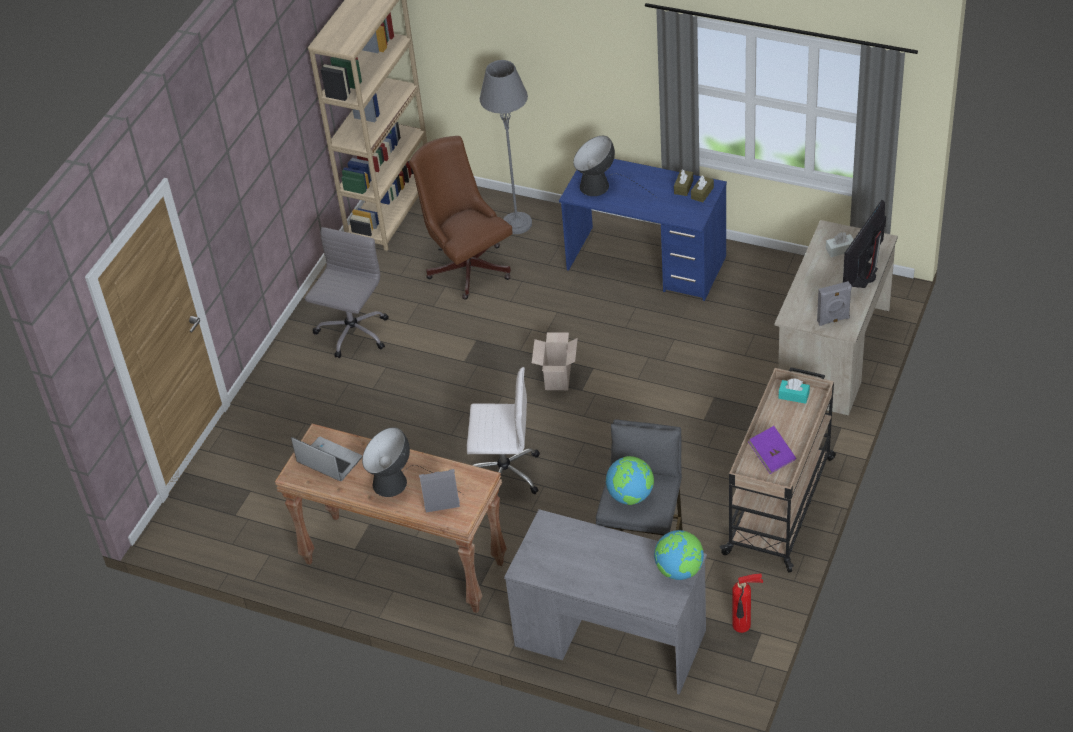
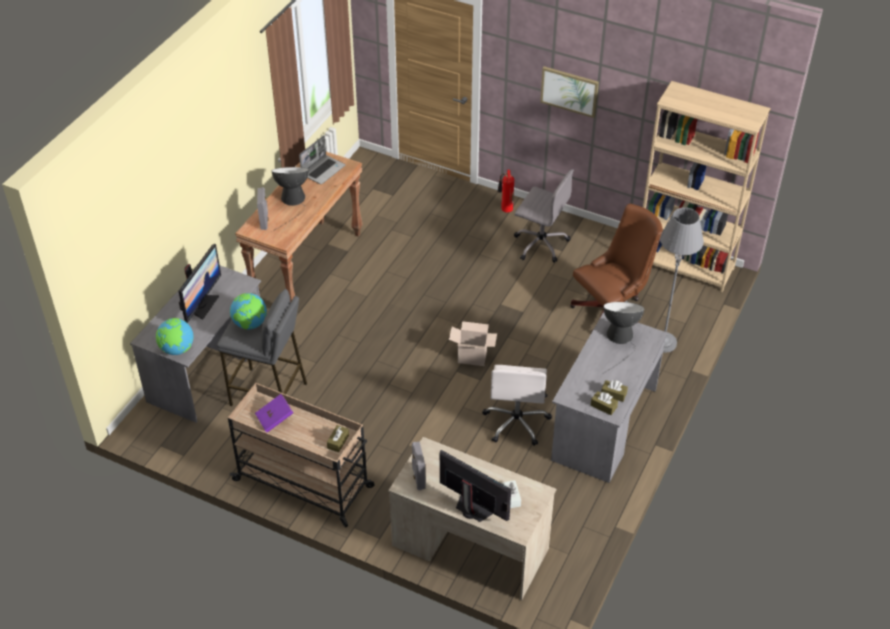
camera: 90 degrees right, 0 degrees up
white office chair [467,367,540,494] -> white office chair moved to [482,365,552,446]
blue desk [559,159,727,301] -> grey desk [551,312,668,483]
fire extinguisher [732,573,763,633] -> fire extinguisher moved to [498,170,514,213]
turquoise tissue box [779,378,810,404] -> brown tissue box [327,425,349,452]
none -> monitor [179,244,221,323]
none -> picture [540,66,599,118]

